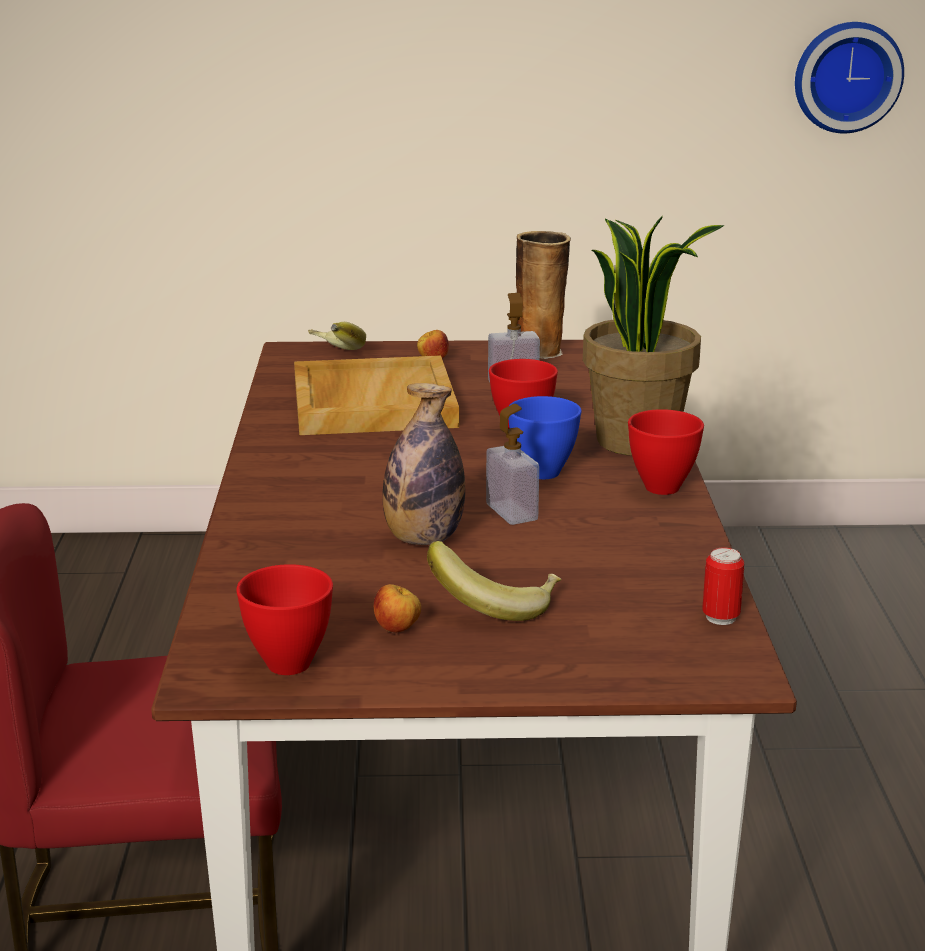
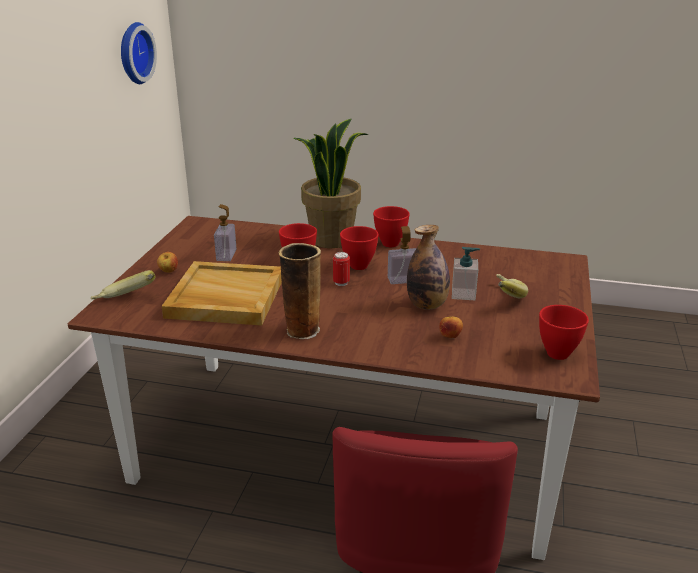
camera: 75 degrees left, 5 degrees up
apple [374,584,421,632] -> apple moved to [439,316,463,339]
blue bowl [508,396,582,479] -> red bowl [340,226,379,270]
vase [516,231,571,359] -> vase moved to [278,243,321,339]
can [702,548,744,625] -> can moved to [333,252,350,286]
none -> soap dispenser [452,247,480,300]

